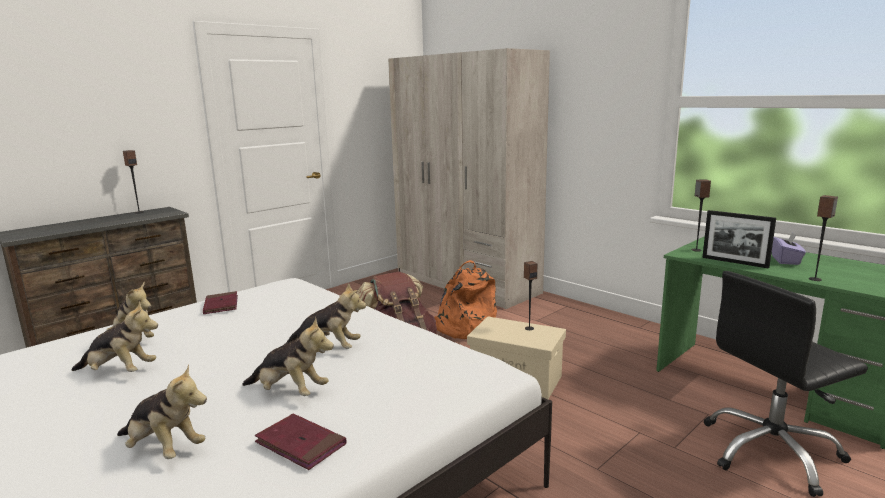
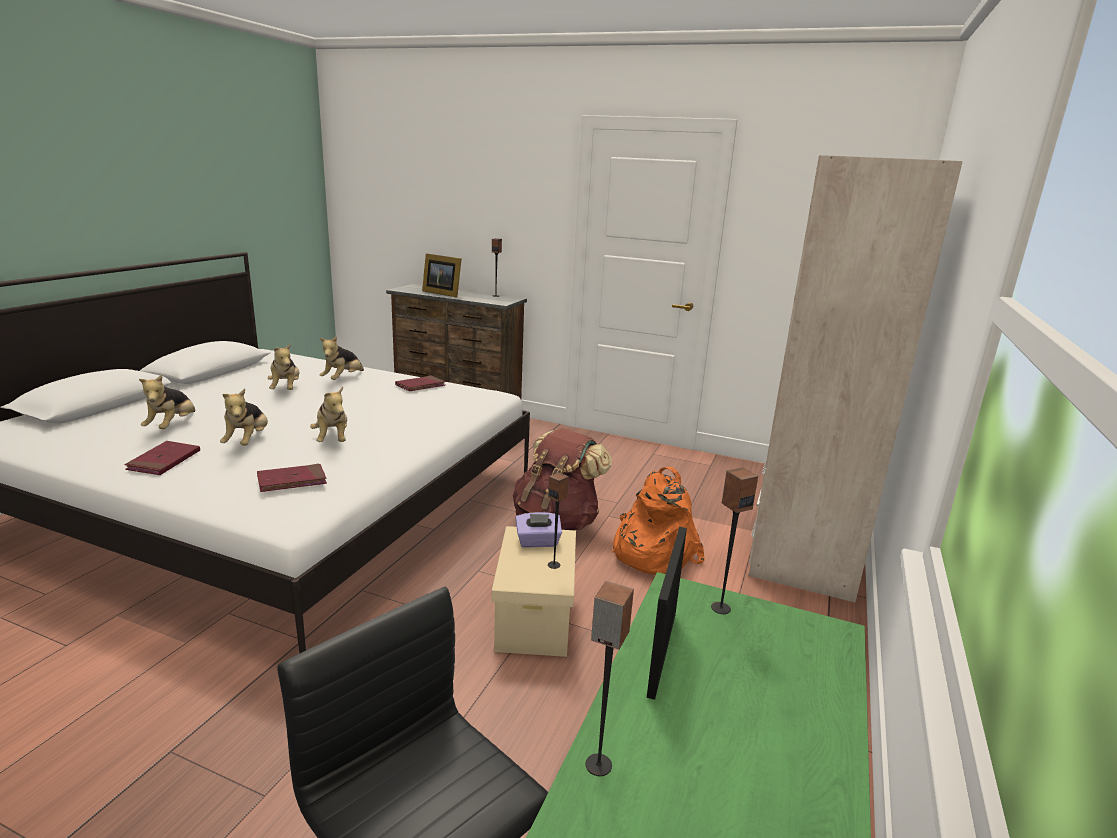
camera: 65 degrees right, 5 degrees up
purple tissue box [772,232,806,265] -> purple tissue box moved to [515,512,562,548]
none -> red book [257,464,327,492]
none -> picture frame [422,253,462,297]

